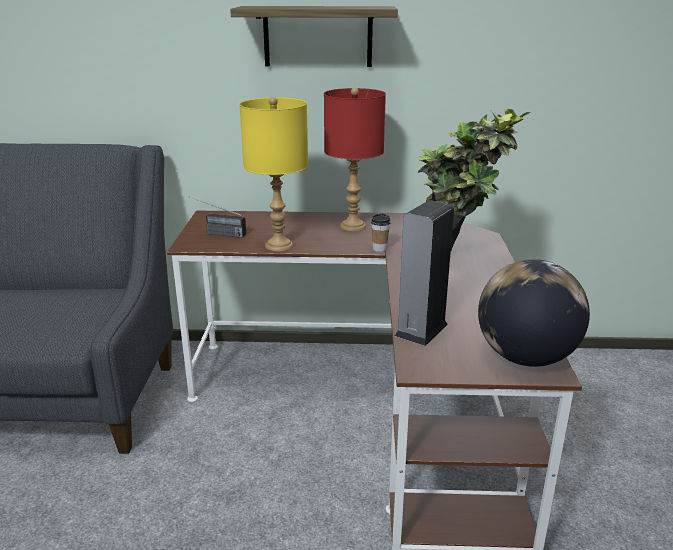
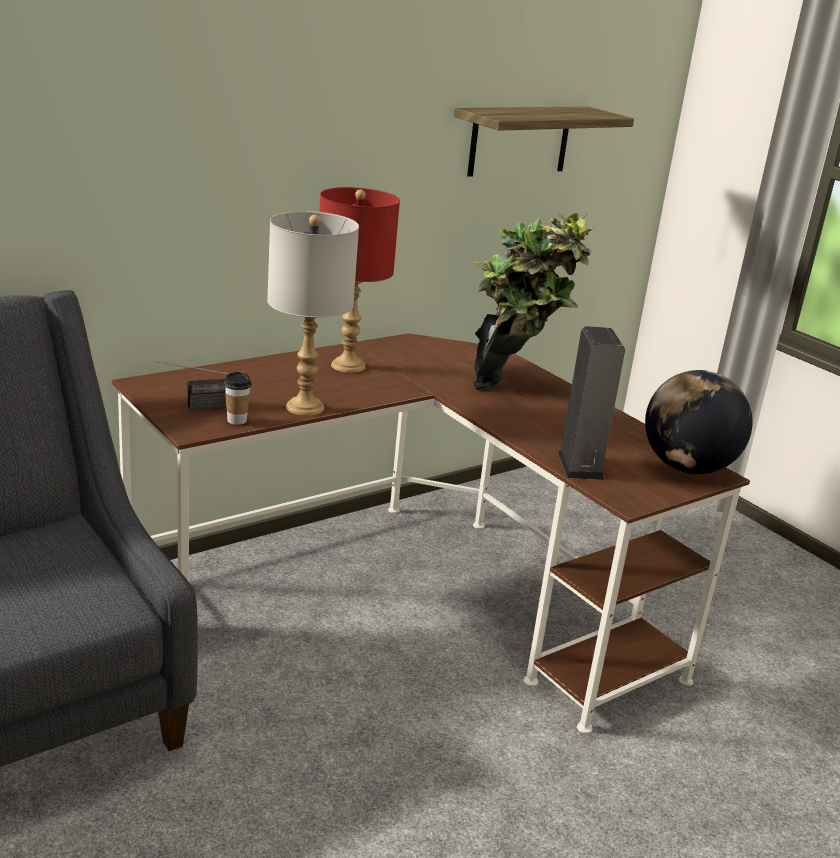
camera: 40 degrees left, 0 degrees up
shelf [230,6,398,67] -> shelf moved to [454,106,634,177]
yellow table lamp [239,97,308,251] -> grey table lamp [267,211,359,416]
cup [371,214,390,252] -> cup moved to [224,372,252,425]

